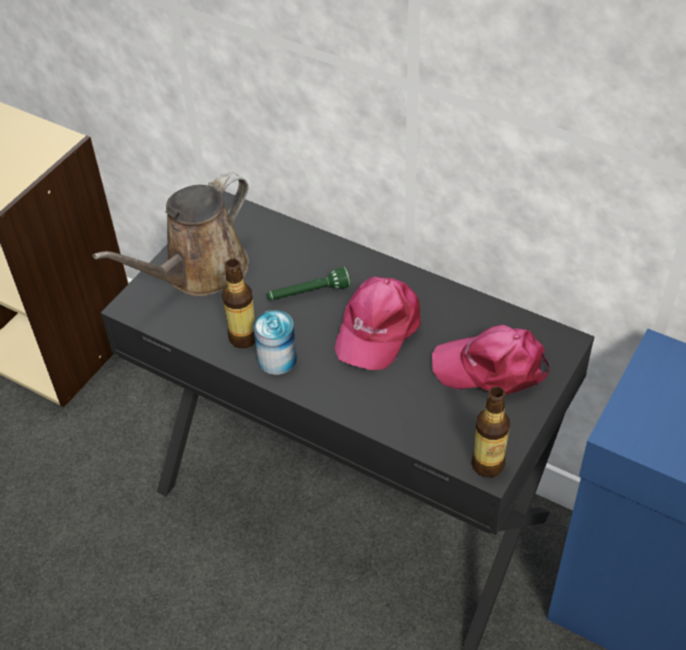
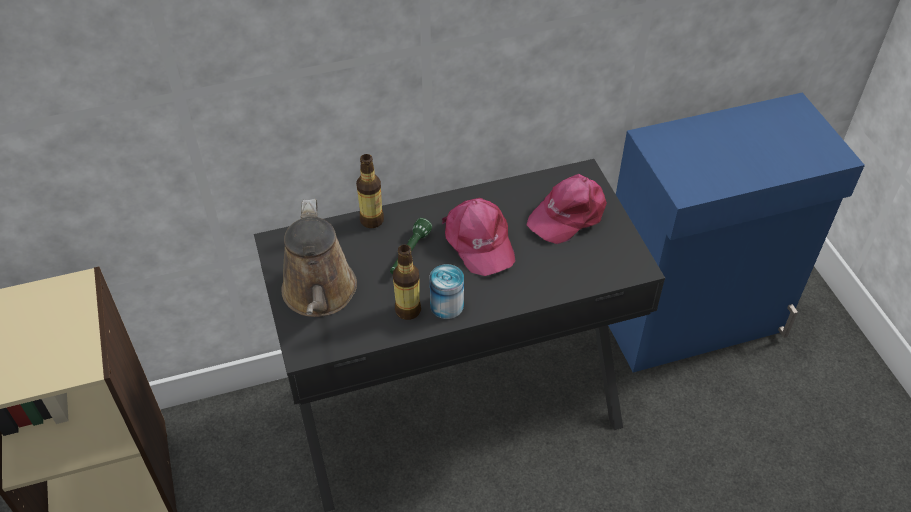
camera: 50 degrees left, 0 degrees up
bottle [471,387,510,477] -> bottle moved to [356,154,384,228]

